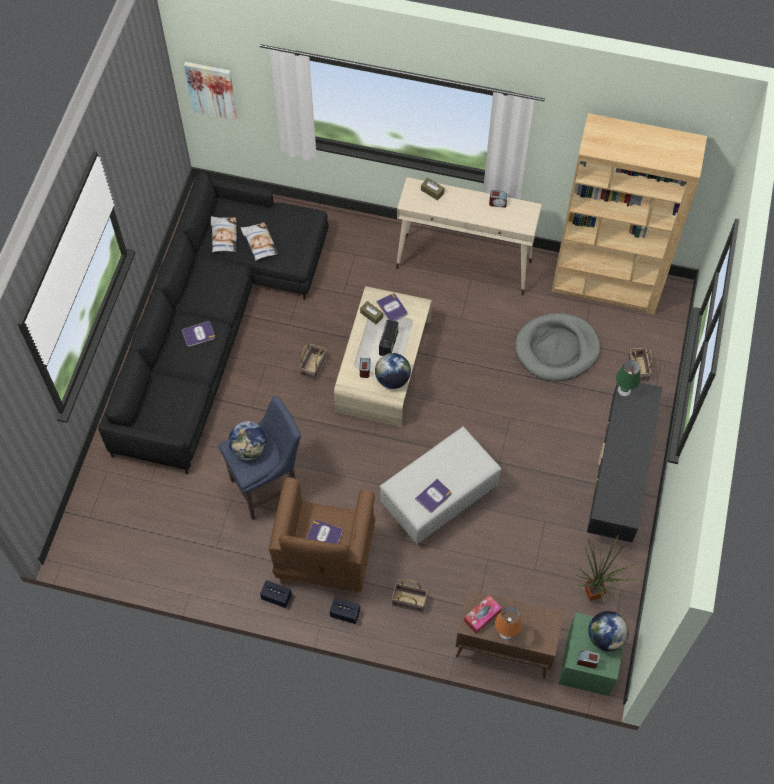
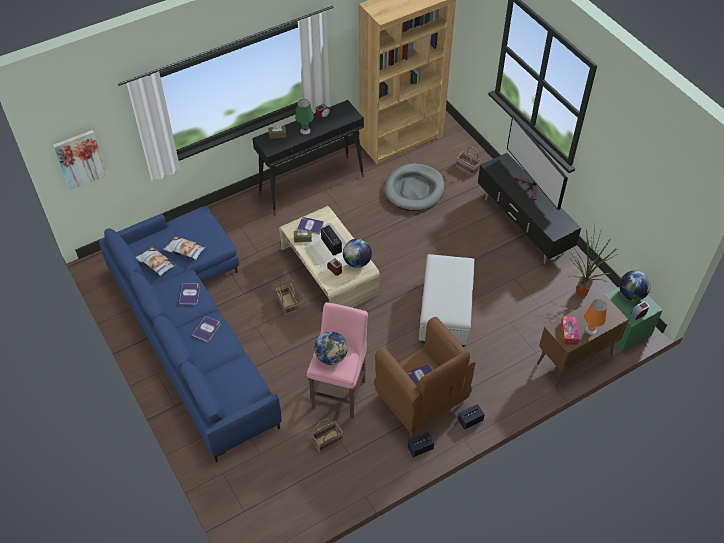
camera: 45 degrees left, 10 degrees down
black sofa [98,172,329,474] -> blue sofa [99,206,282,462]
blue stool [219,396,301,520] -> pink stool [307,302,368,419]
basket [392,579,428,613] -> basket moved to [312,418,343,452]
beige console table [396,177,542,295] -> black console table [252,100,364,216]
book [415,479,452,513] -> book moved to [179,283,200,305]
green table lamp [616,360,640,396] -> green table lamp moved to [295,99,314,135]
none -> television [507,115,568,210]

